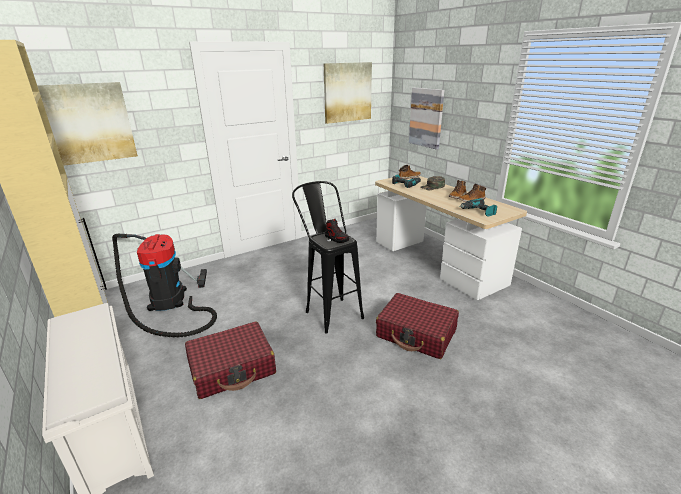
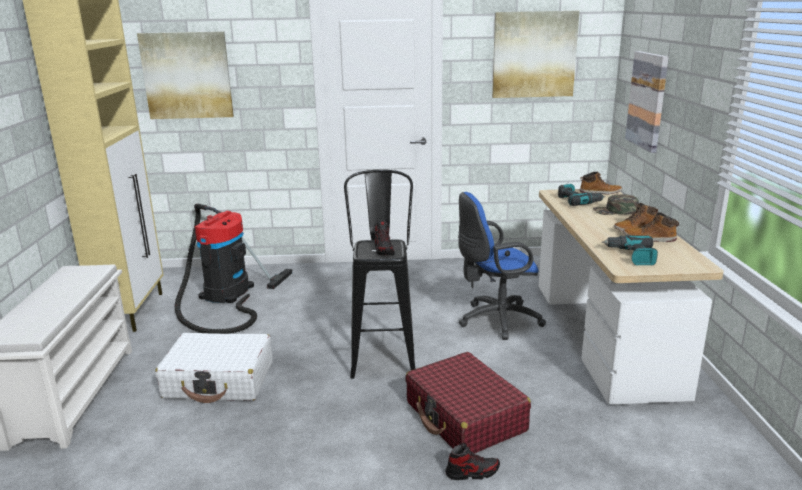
camera: 30 degrees right, 5 degrees down
red suitcase [185,322,276,399] -> white suitcase [155,333,273,403]
none -> shoe [445,443,500,480]
none -> blue office chair [458,192,546,340]

